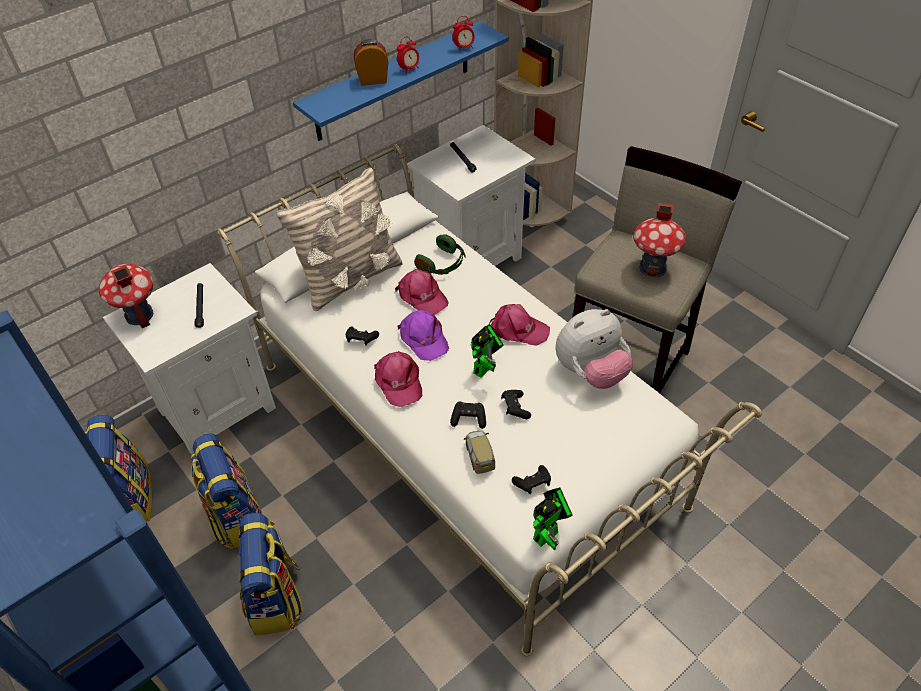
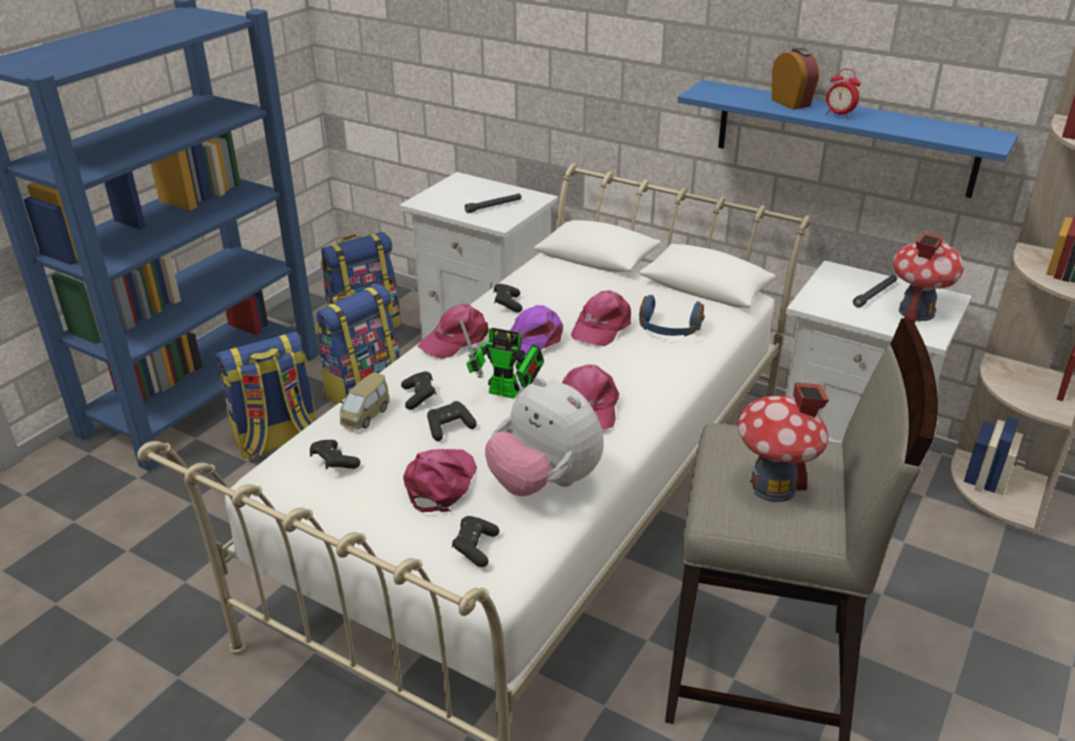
camera: 70 degrees right, 15 degrees down
toy house [98,264,153,328] -> toy house moved to [893,232,964,323]
beige pillow [276,168,403,311] -> none
green headphones [414,234,465,275] -> blue headphones [639,295,705,336]
alarm clock [452,16,475,52] -> none
toy car [464,431,495,474] -> toy car turned 150 degrees clockwise [340,372,390,430]
toy robot [533,487,573,550] -> none
none -> pink cap [403,449,477,512]
none -> black game controller [452,516,499,567]

